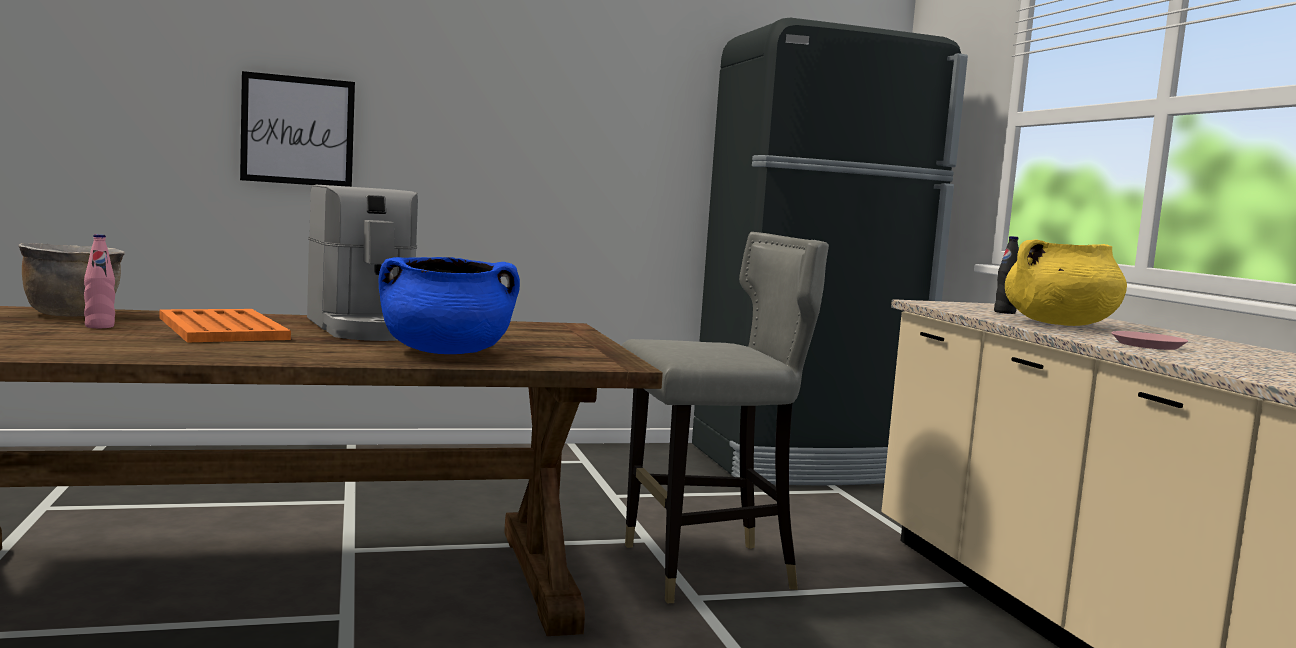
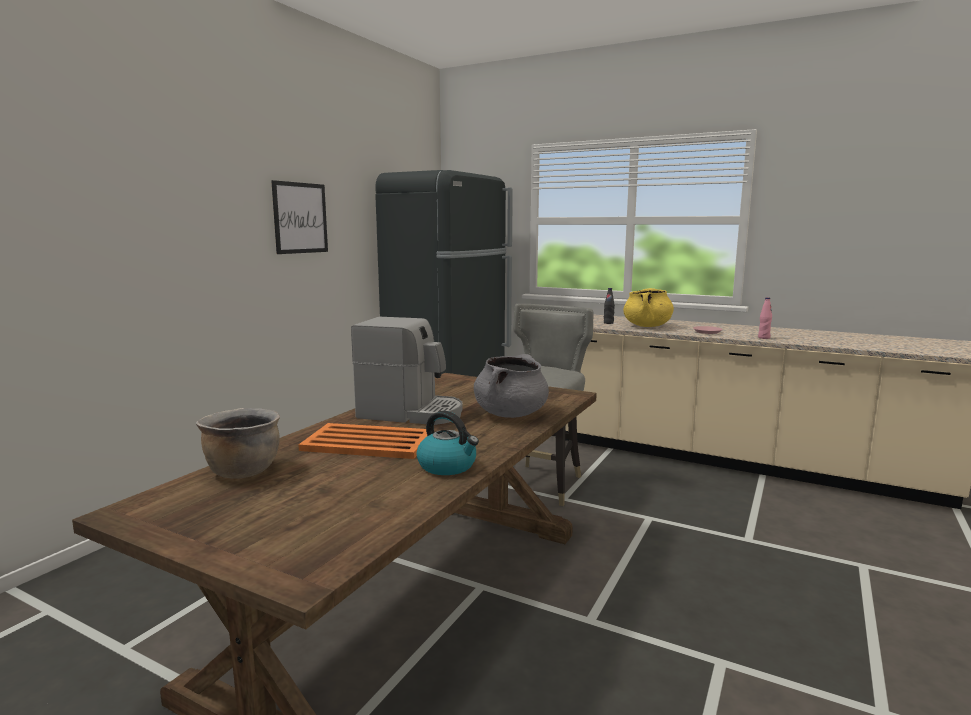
camera: 45 degrees left, 5 degrees up
pink bottle [84,234,115,328] -> pink bottle moved to [758,297,772,339]
picture [240,71,355,187] -> picture moved to [271,180,328,254]
blue cooking pot [378,257,520,354] -> grey cooking pot [474,354,549,418]
none -> kettle [416,411,479,475]

